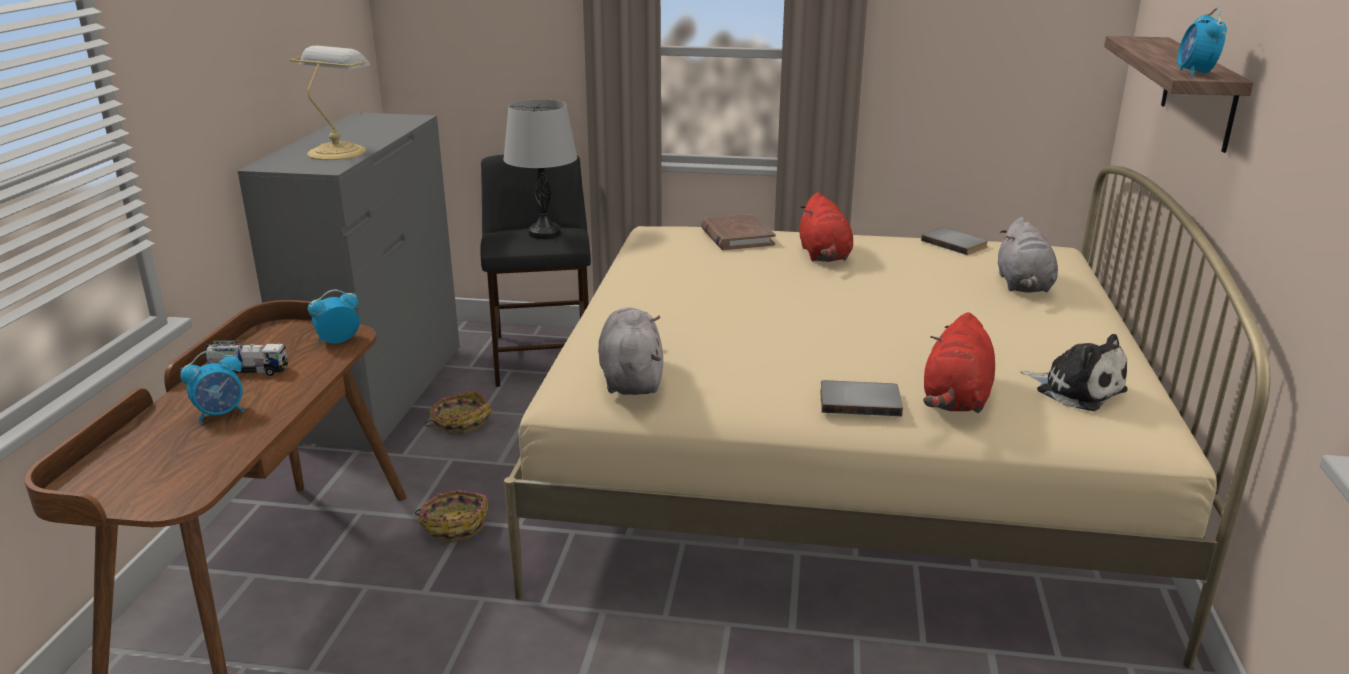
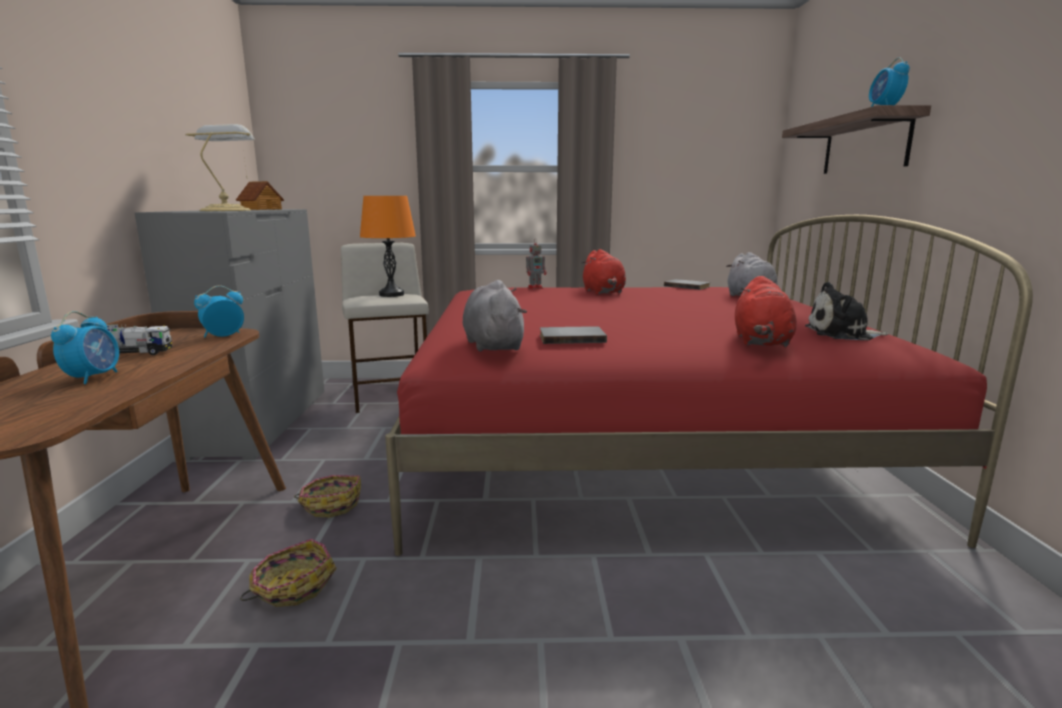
camera: 10 degrees left, 10 degrees down
alarm clock [180,351,244,424] -> alarm clock turned 45 degrees counterclockwise [51,311,119,384]
basket [424,390,492,434] -> basket moved to [240,539,337,607]
black stool [480,155,591,387] -> beige stool [341,243,429,413]
grey table lamp [503,99,577,239] -> orange table lamp [360,196,416,297]
beige bed [504,165,1270,668] -> red bed [385,215,1033,556]
brown book [701,214,776,250] -> toy robot [526,241,547,289]
grey book [820,380,903,416] -> grey book moved to [540,326,607,344]
plush toy [1020,334,1128,411] -> plush toy turned 150 degrees clockwise [805,282,888,340]
none -> toy house [236,181,284,210]

